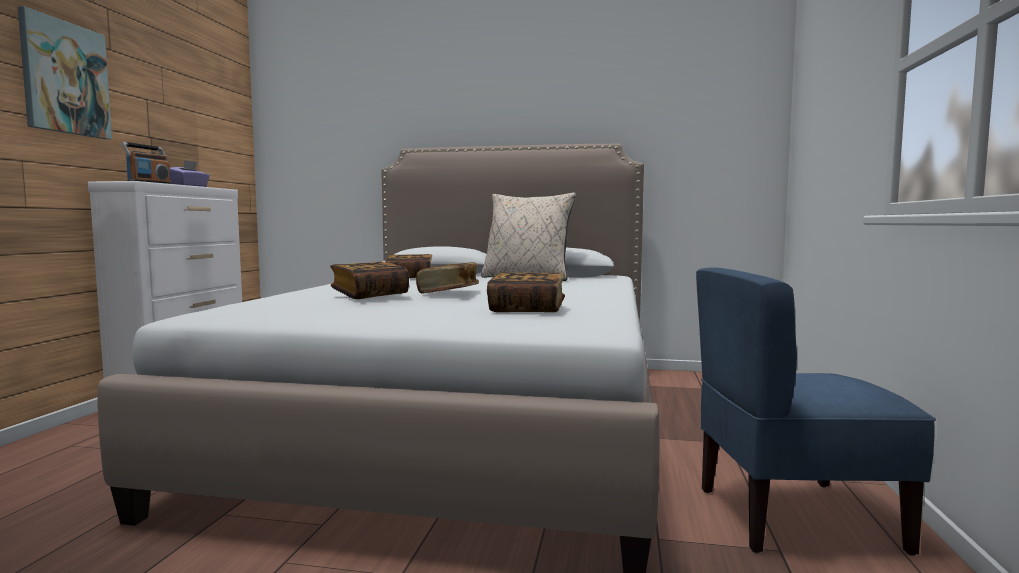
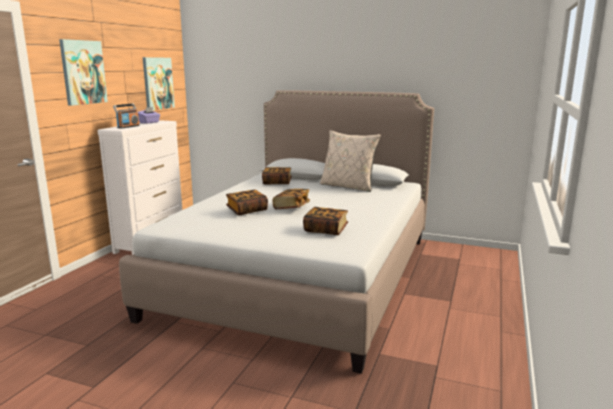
camera: 10 degrees right, 10 degrees up
blue chair [696,268,936,556] -> none
none -> picture [143,57,175,111]

